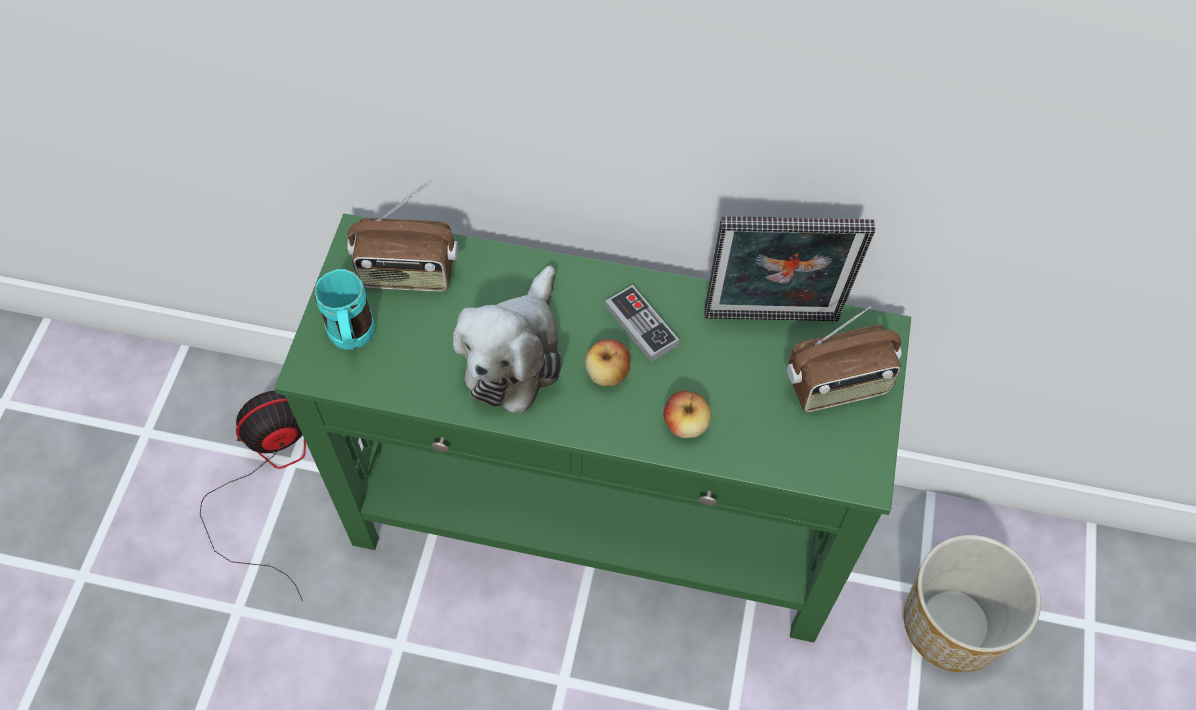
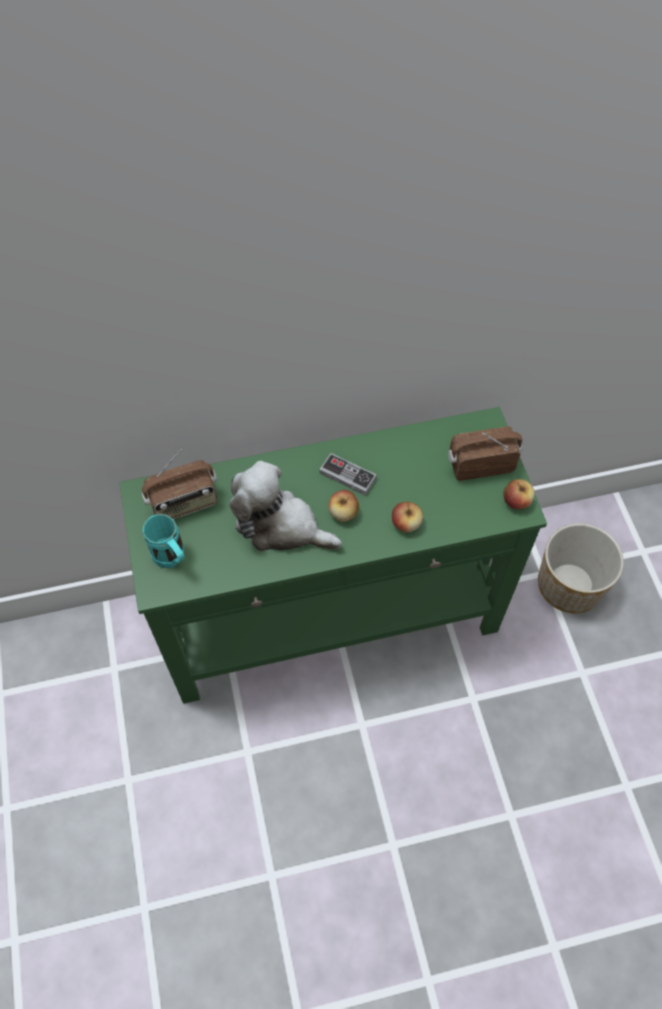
camera: 25 degrees left, 0 degrees up
fan [200,391,306,601] -> none
plush toy [453,266,563,414] -> plush toy turned 120 degrees clockwise [229,461,342,551]
picture frame [705,216,875,321] -> none
radio [787,306,901,412] -> radio turned 150 degrees counterclockwise [448,426,523,481]
none -> apple [503,479,535,509]

